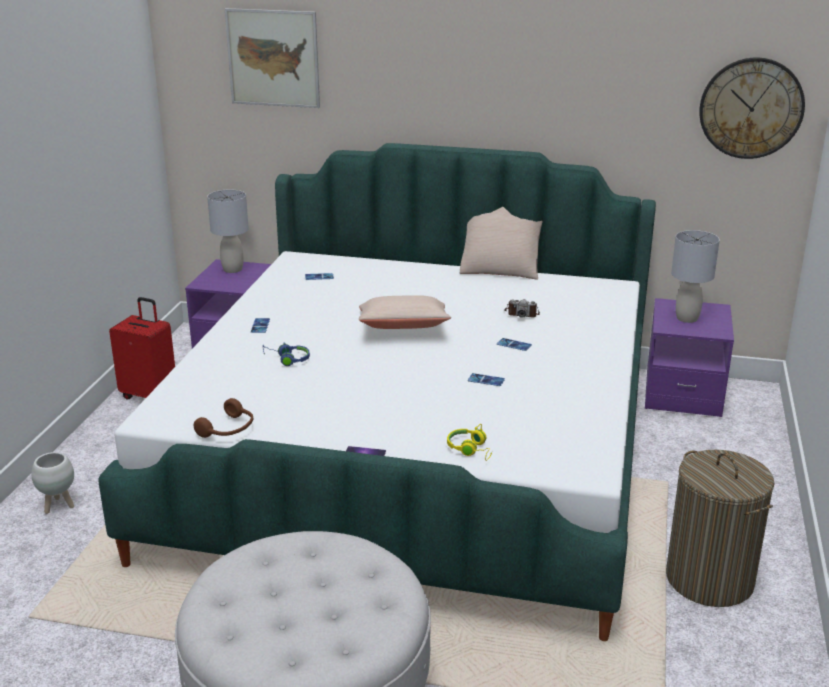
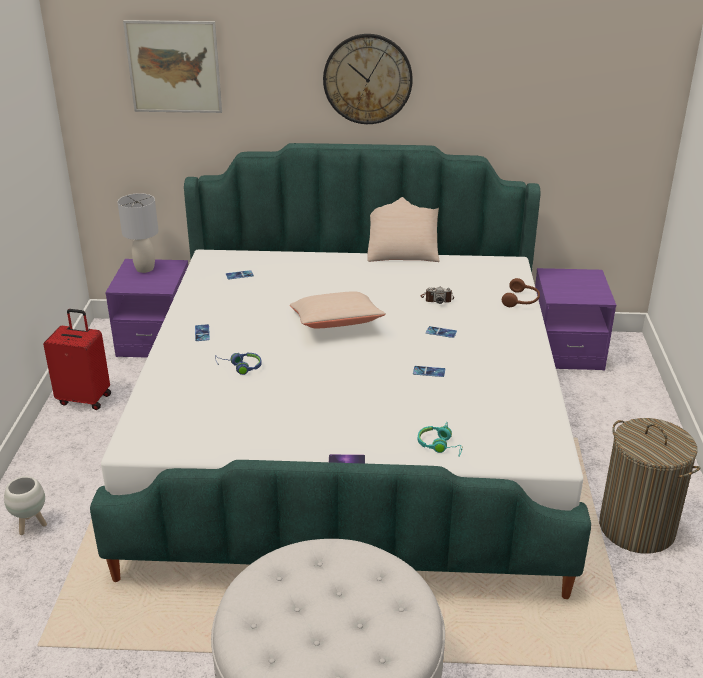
camera: 10 degrees left, 5 degrees up
brown headphones [194,398,253,438] -> brown headphones moved to [502,278,540,307]
yellow headphones [447,424,493,461] -> turquoise headphones [418,422,463,456]
grey table lamp [671,230,720,323] -> none
wall clock [699,58,805,159] -> wall clock moved to [323,34,413,124]

